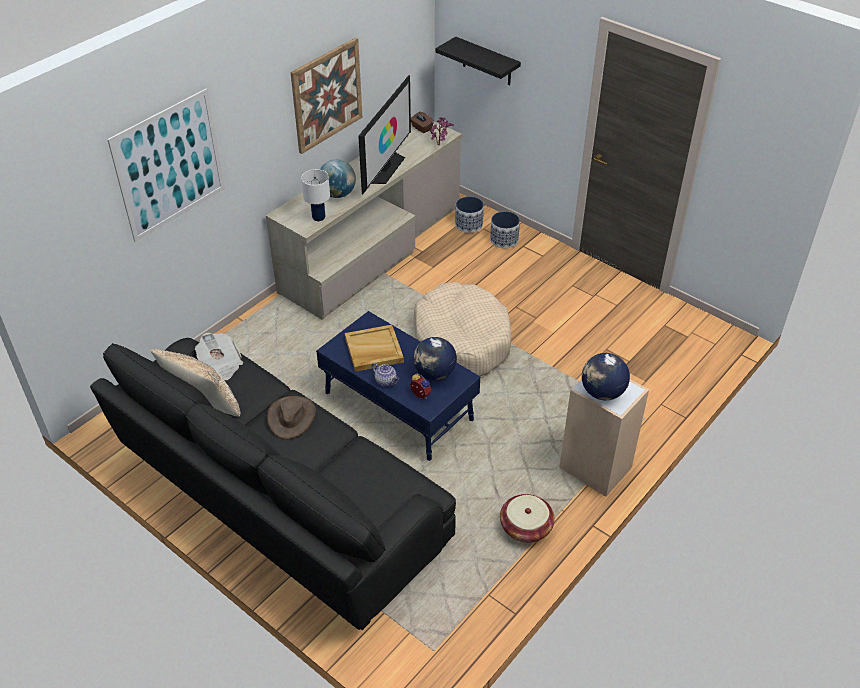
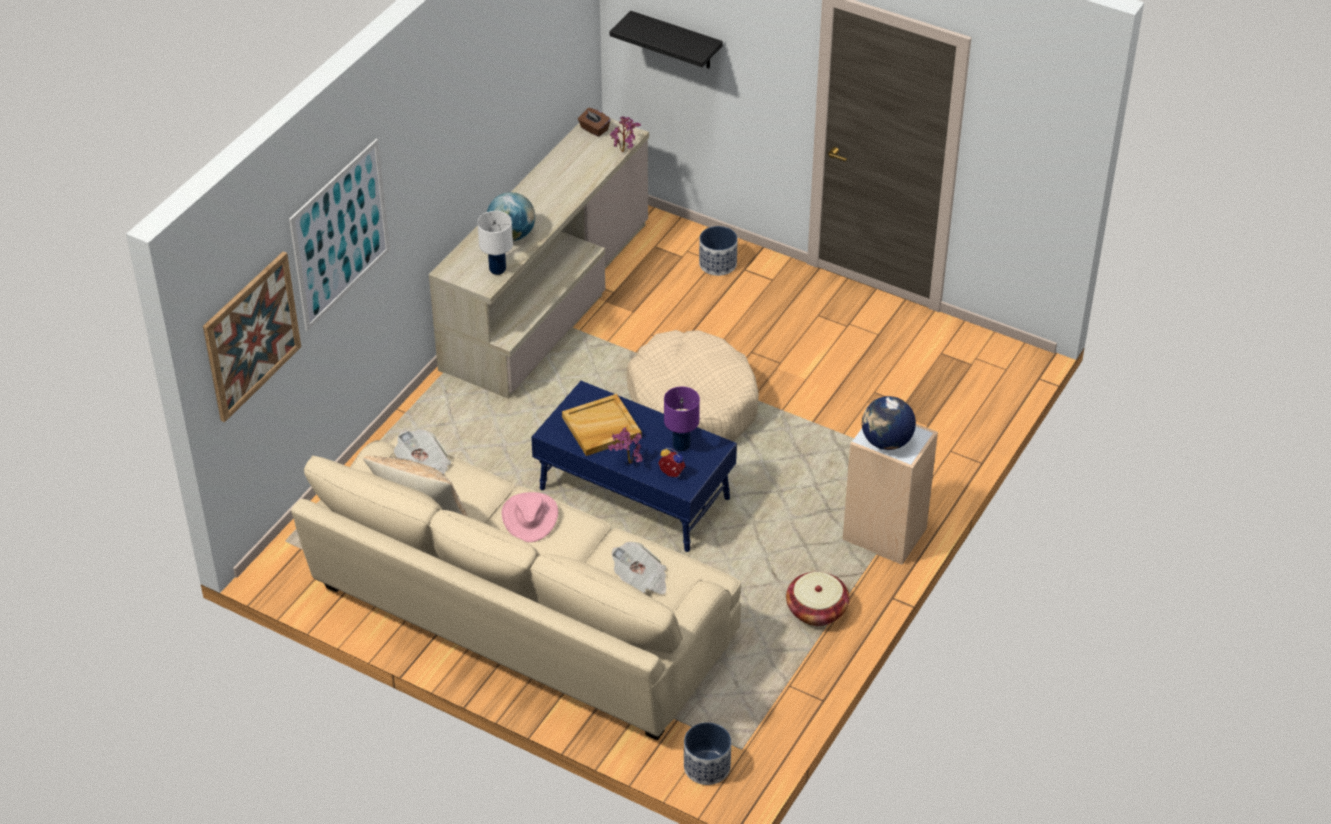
camera: 10 degrees left, 0 degrees up
black sofa [90,338,456,630] -> beige sofa [291,436,741,741]
brown hat [267,396,316,439] -> pink hat [502,492,558,542]
picture [291,37,362,154] -> picture moved to [203,251,301,422]
television [358,75,411,194] -> none
teapot [372,363,399,387] -> potted plant [608,427,643,464]
globe [413,337,457,380] -> purple table lamp [664,387,700,451]
planter [455,196,484,233] -> planter moved to [684,722,731,785]
none -> newspaper [611,542,666,594]

